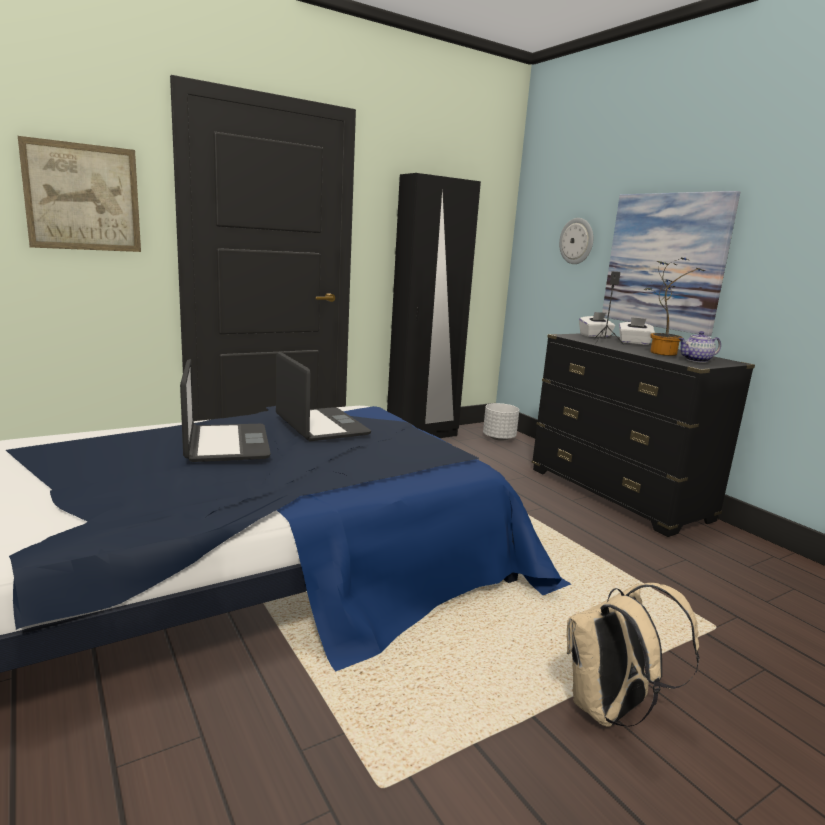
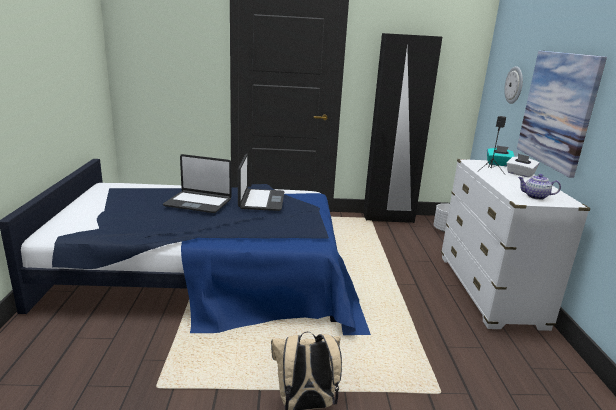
camera: 30 degrees right, 5 degrees up
picture [18,136,141,252] -> none
laptop [180,359,271,462] -> laptop turned 90 degrees clockwise [163,154,232,213]
black dresser [532,333,755,537] -> white dresser [441,159,590,331]
white tissue box [579,312,615,337] -> turquoise tissue box [487,146,514,166]
potted plant [644,257,705,356] -> none

